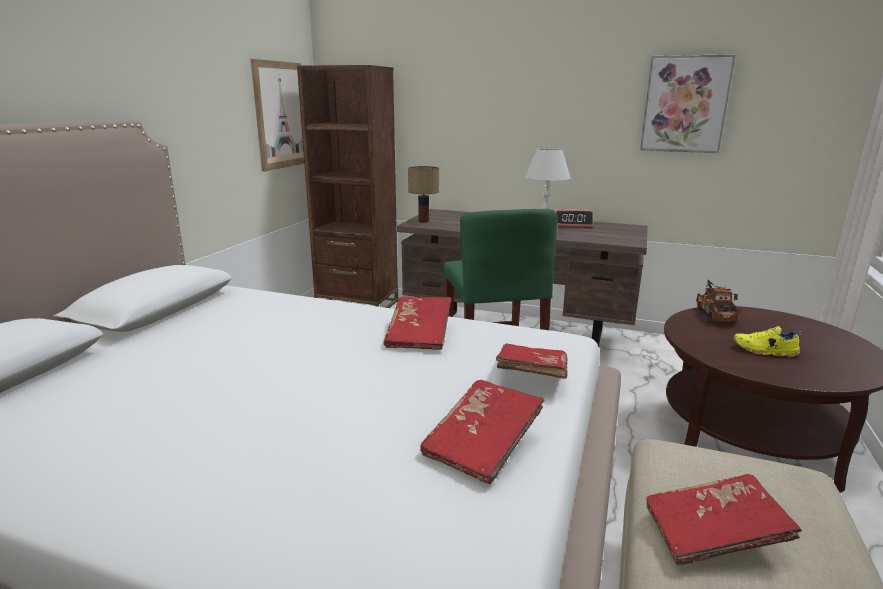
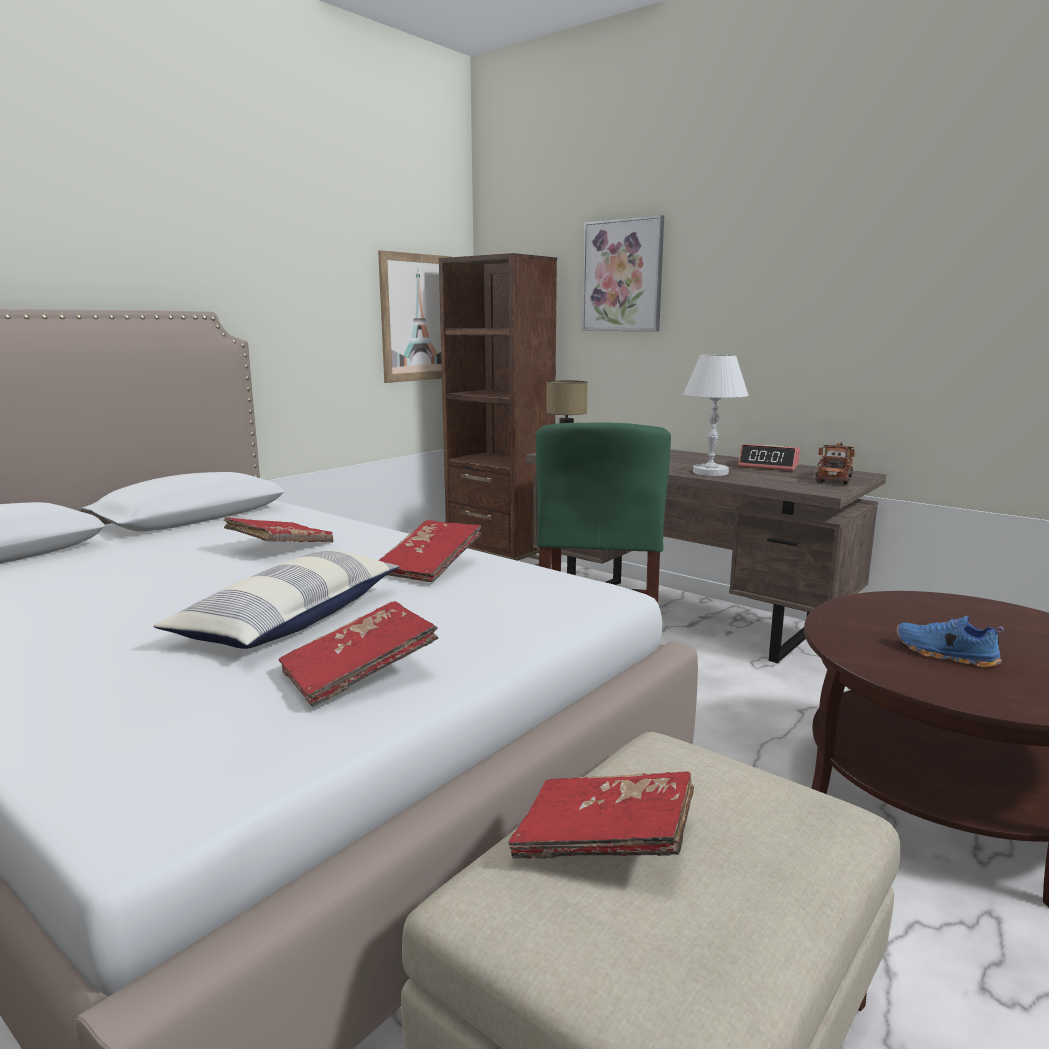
camera: 20 degrees right, 5 degrees down
red book [496,343,567,379] -> red book moved to [224,517,334,543]
picture [640,54,736,153] -> picture moved to [582,215,664,331]
toy truck [696,280,740,323] -> toy truck moved to [816,441,855,485]
yellow shoe [734,326,803,357] -> blue shoe [897,616,1004,668]
none -> pillow [153,550,399,649]

